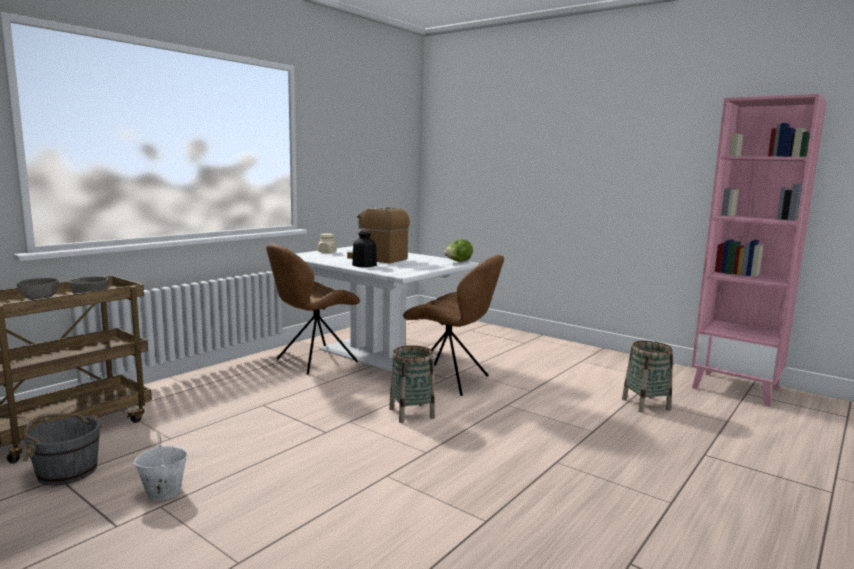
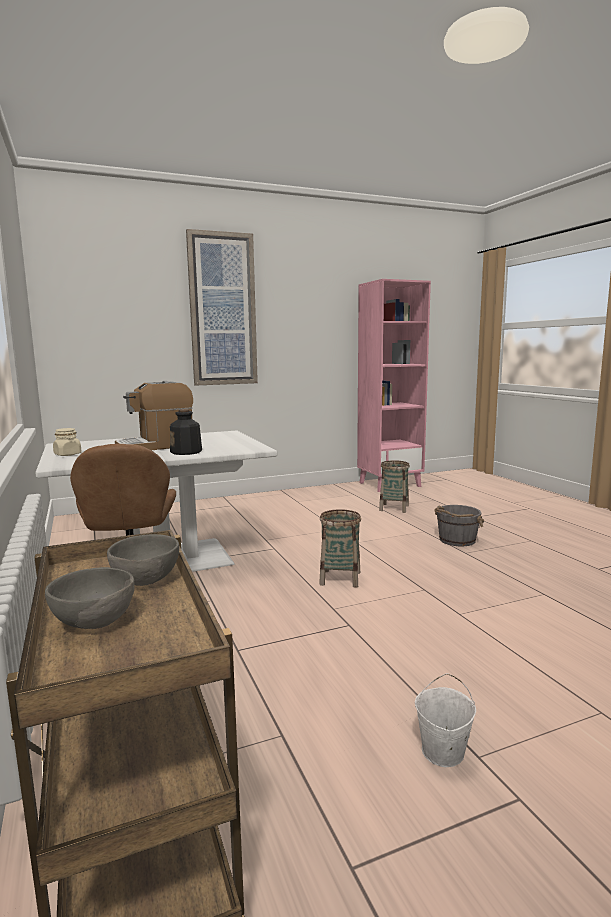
camera: 60 degrees left, 0 degrees up
grey bucket [23,413,102,485] -> grey bucket moved to [435,505,485,546]
brown chair [403,255,504,396] -> none
lettuce [444,239,473,262] -> none
none -> picture [186,229,258,386]

